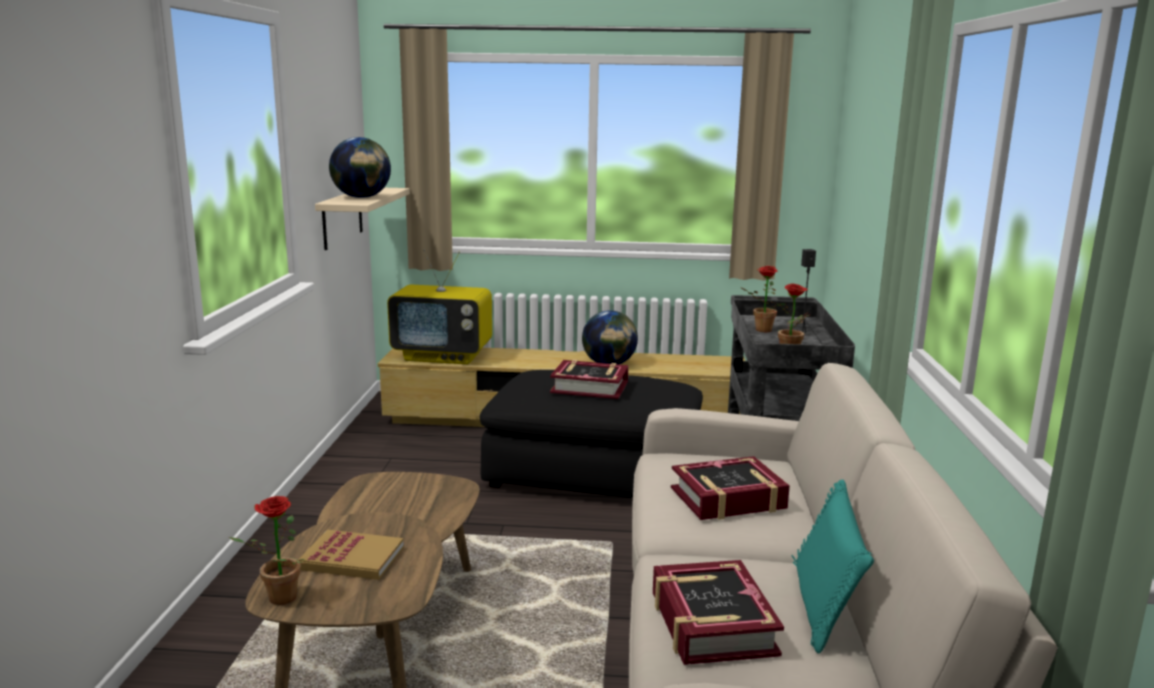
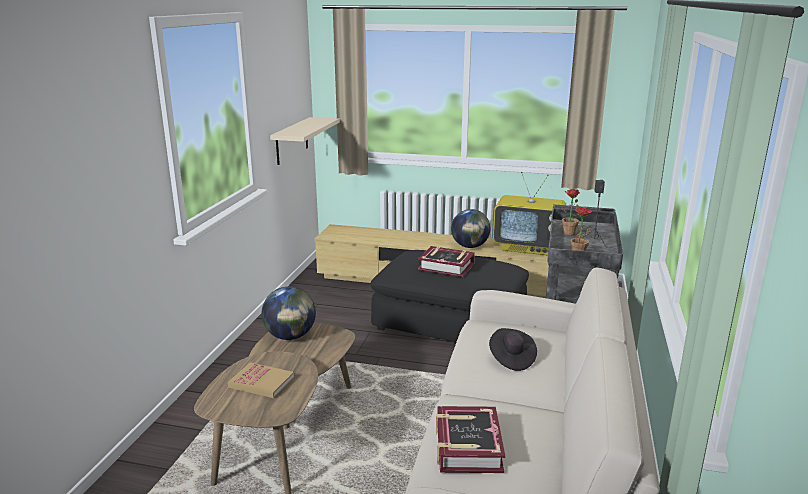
camera: 10 degrees right, 5 degrees up
potted plant [228,496,305,605] -> none
globe [329,137,391,198] -> globe moved to [261,286,316,340]
television [387,249,492,364] -> television moved to [493,172,566,255]
book [671,456,790,520] -> black hat [489,328,537,371]
turquoise pillow [792,479,874,654] -> none

